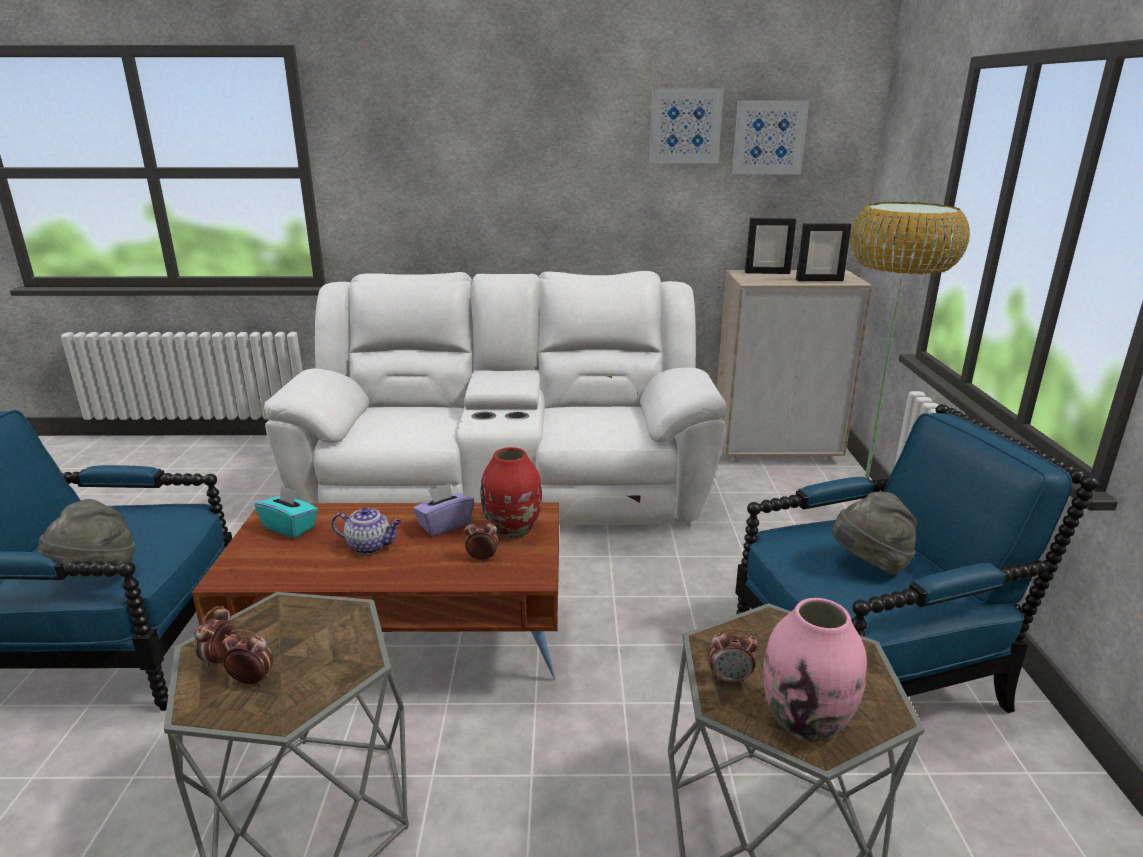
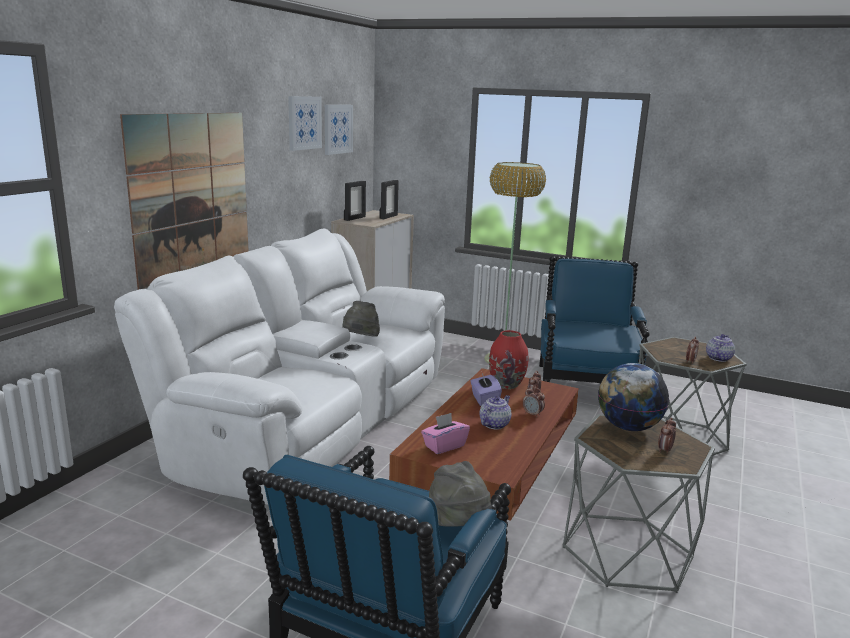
camera: 65 degrees left, 5 degrees down
alarm clock [194,606,238,668] -> alarm clock moved to [523,386,545,417]
turquoise tissue box [255,486,318,538] -> pink tissue box [421,413,470,454]
pink vase [763,598,867,742] -> teapot [706,334,735,362]
grey hat [832,492,917,575] -> grey hat moved to [342,301,380,337]
none -> picture [120,113,249,290]
none -> globe [598,363,669,431]

